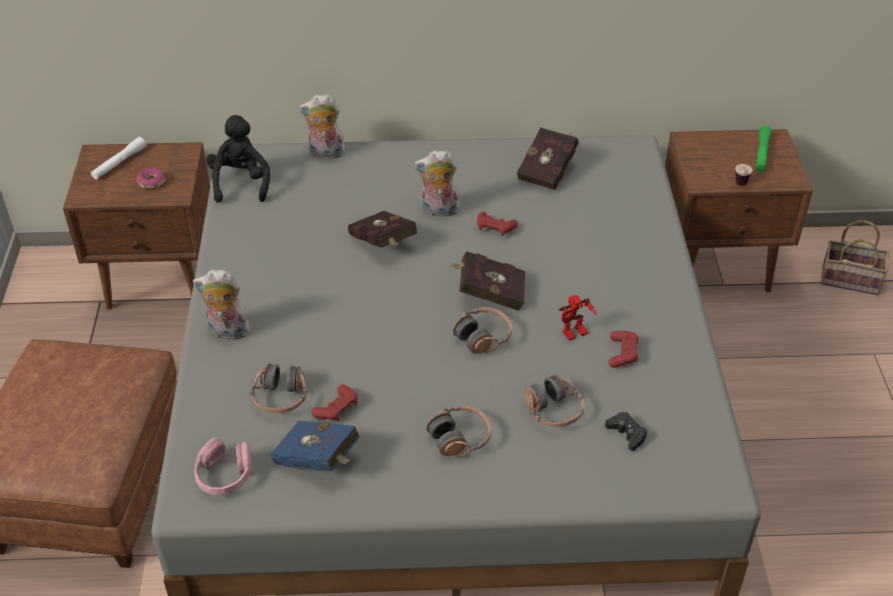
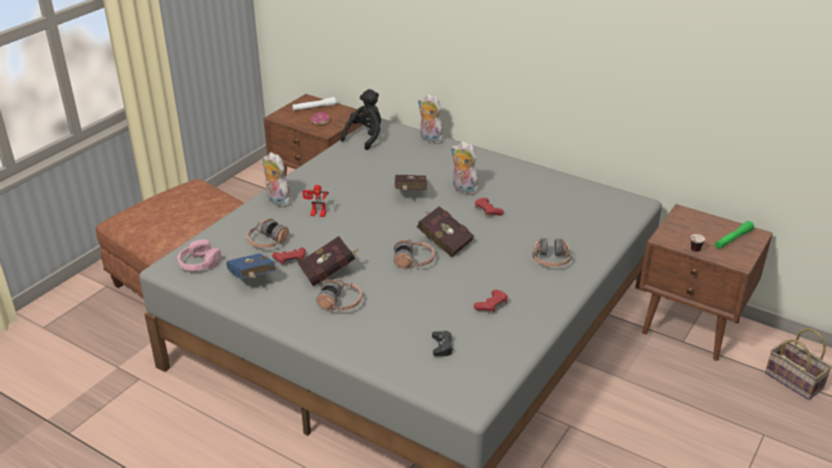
camera: 35 degrees right, 10 degrees down
red book [517,128,579,190] -> red book moved to [298,236,358,286]
headphones [525,374,584,427] -> headphones moved to [532,238,572,266]
toy robot [559,295,597,341] -> toy robot moved to [303,185,329,217]

